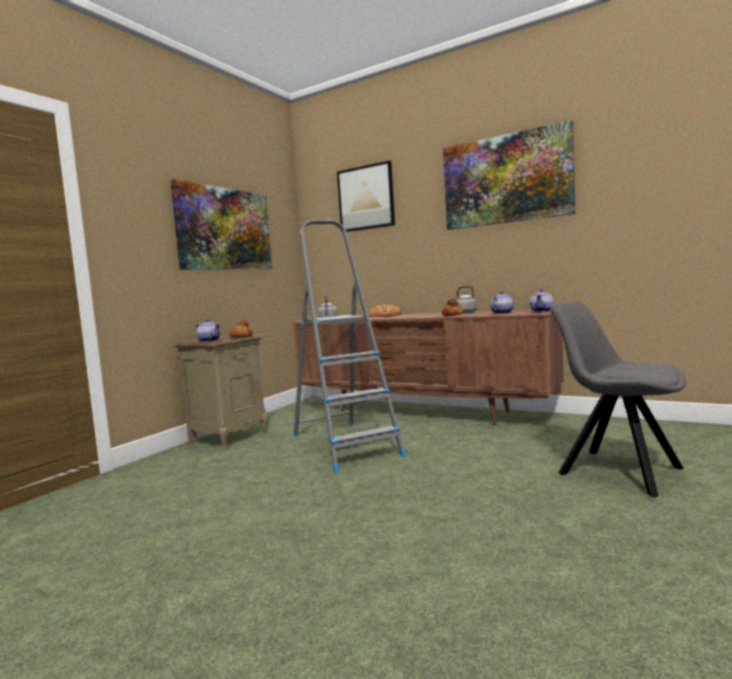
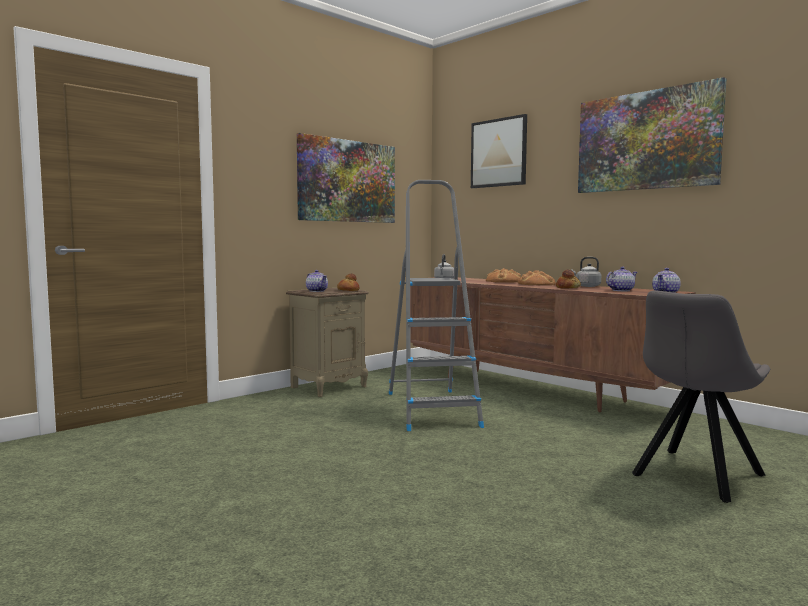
camera: 15 degrees right, 0 degrees up
grey chair [550,300,686,497] -> grey chair turned 105 degrees counterclockwise [632,291,770,503]
none -> bread [518,270,556,285]

